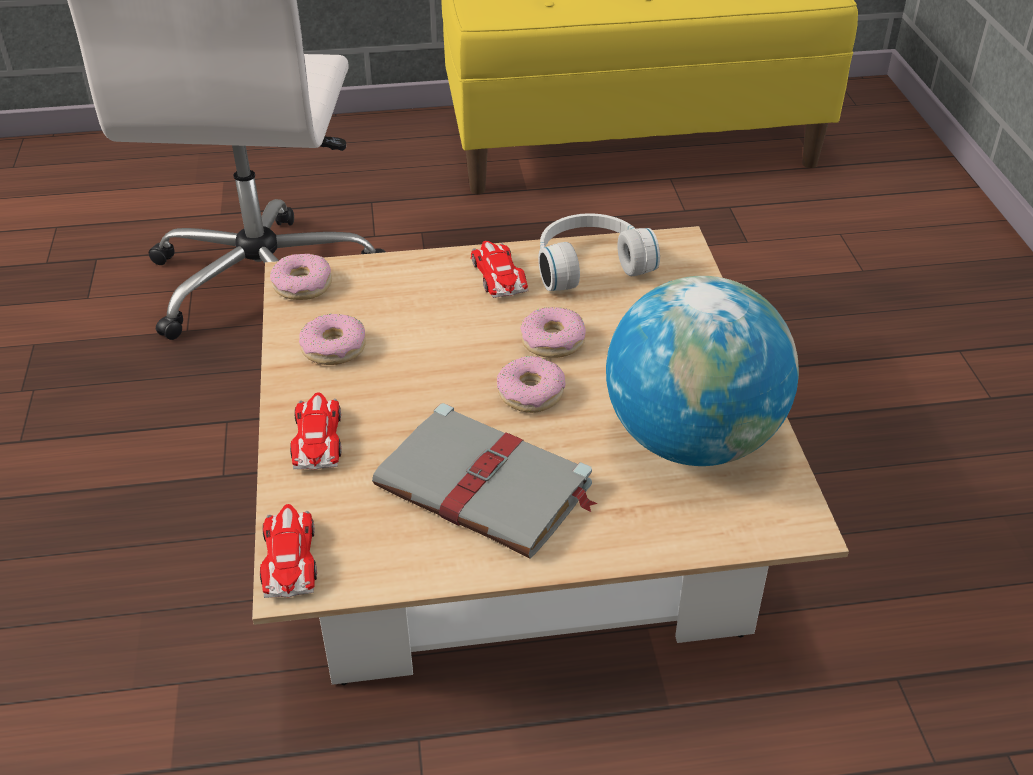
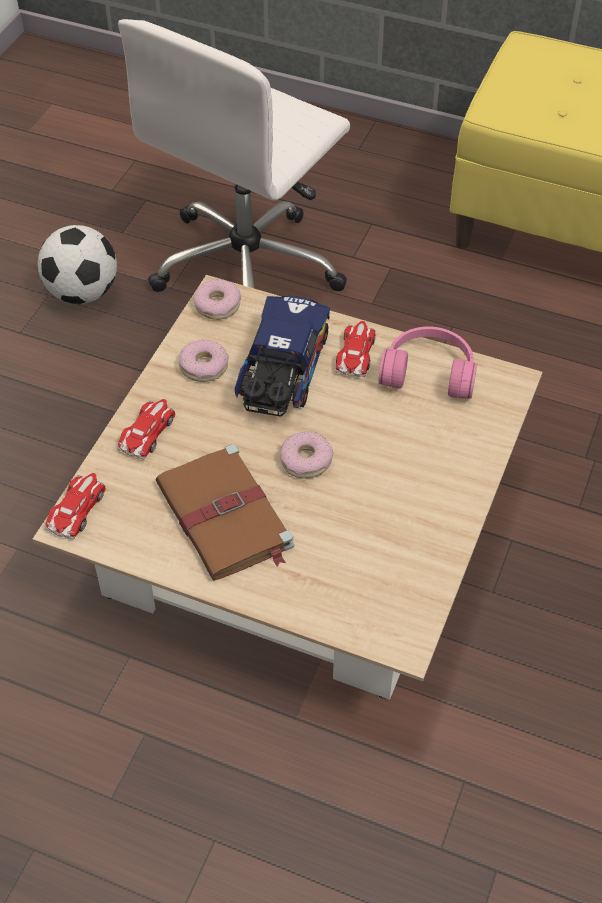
camera: 30 degrees right, 10 degrees up
grey book [372,403,598,558] -> brown book [156,444,294,580]
donut [520,307,586,358] -> none
white headphones [538,213,660,291] -> pink headphones [379,327,477,399]
globe [606,276,799,466] -> none
none -> football [38,225,117,304]
none -> toy truck [235,296,330,417]

